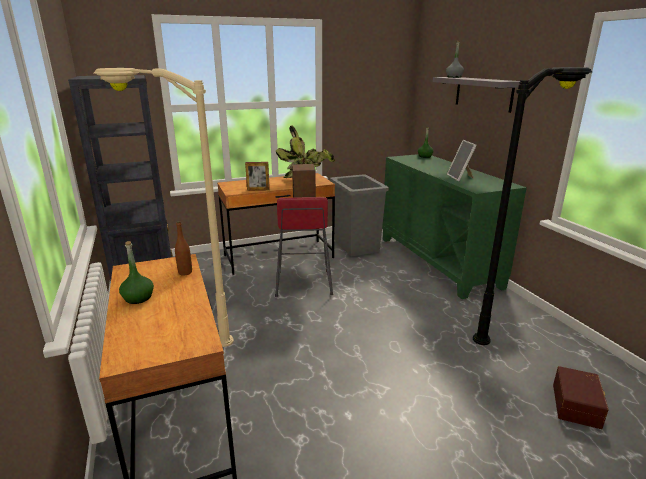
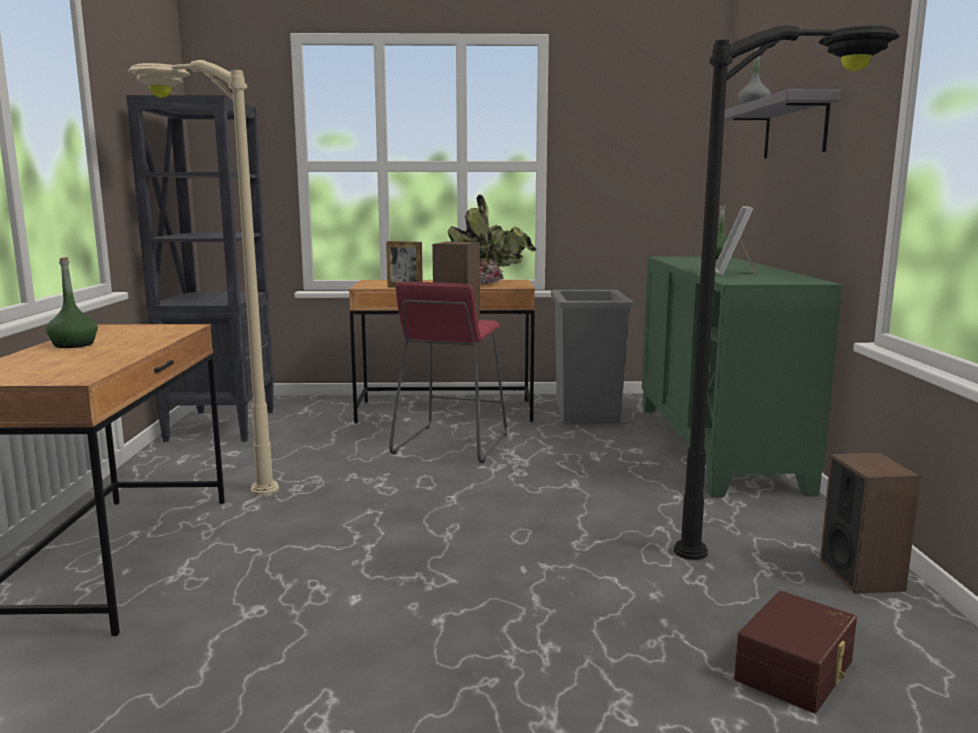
camera: 20 degrees right, 10 degrees down
brown bottle [175,221,192,276] -> none
none -> speaker [820,453,921,594]

